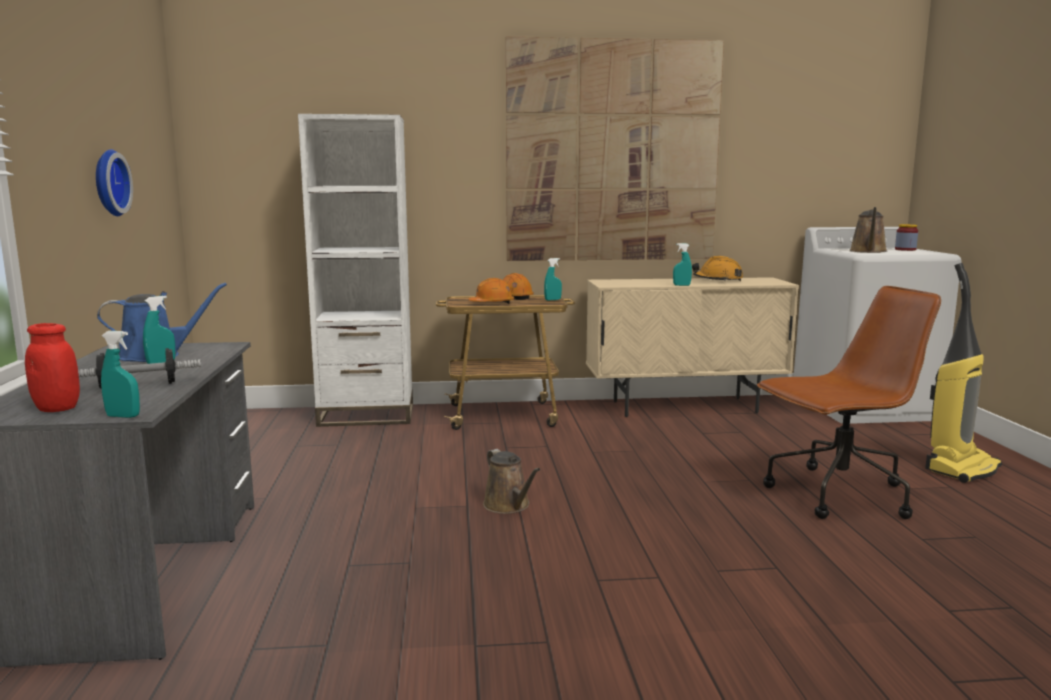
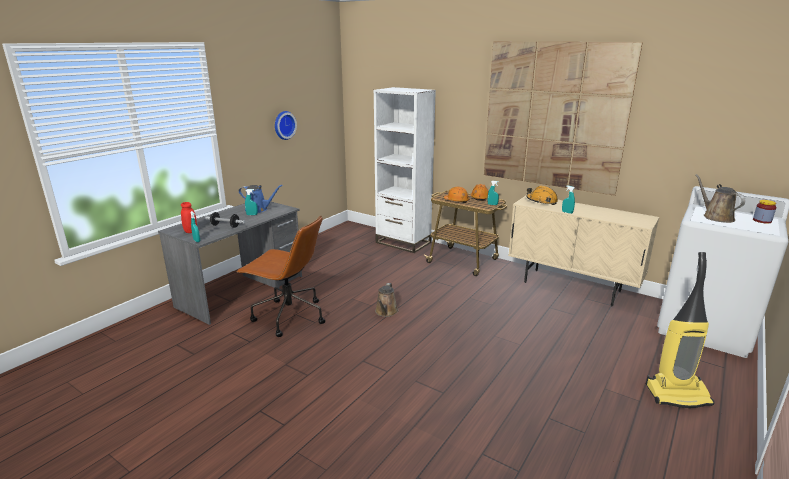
camera: 40 degrees right, 10 degrees up
orange hard hat [692,256,743,281] -> orange hard hat moved to [526,185,558,205]
brown office chair [757,286,941,519] -> brown office chair moved to [236,216,325,337]
brown watering can [849,207,887,253] -> brown watering can turned 105 degrees clockwise [695,174,745,223]

